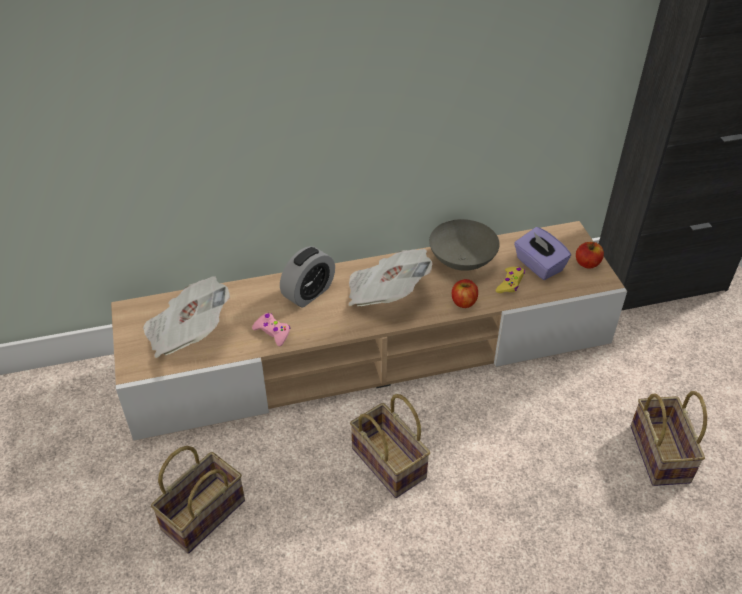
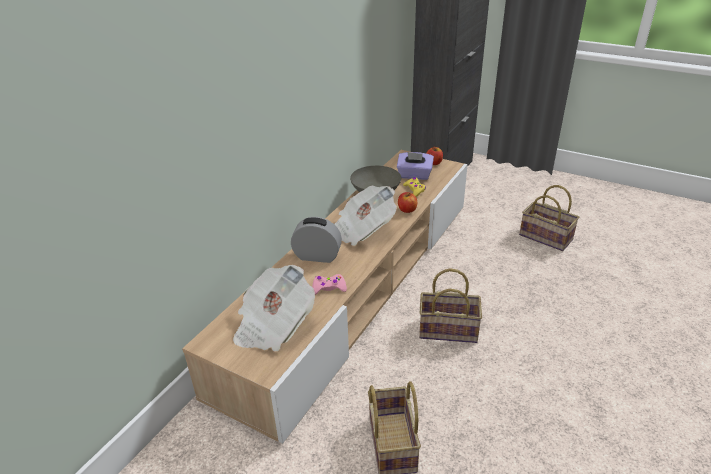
camera: 45 degrees left, 10 degrees down
alarm clock [280,246,335,307] -> alarm clock turned 75 degrees counterclockwise [291,217,342,263]

